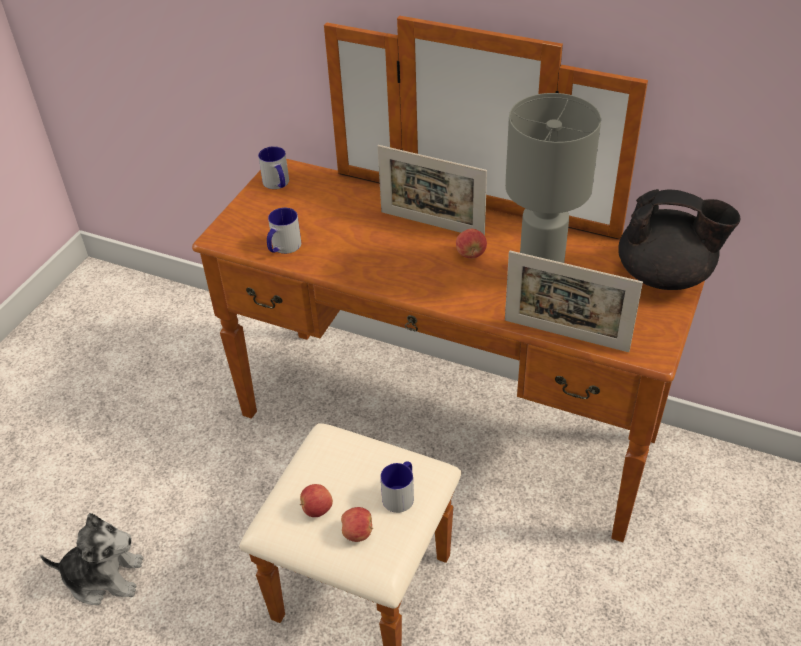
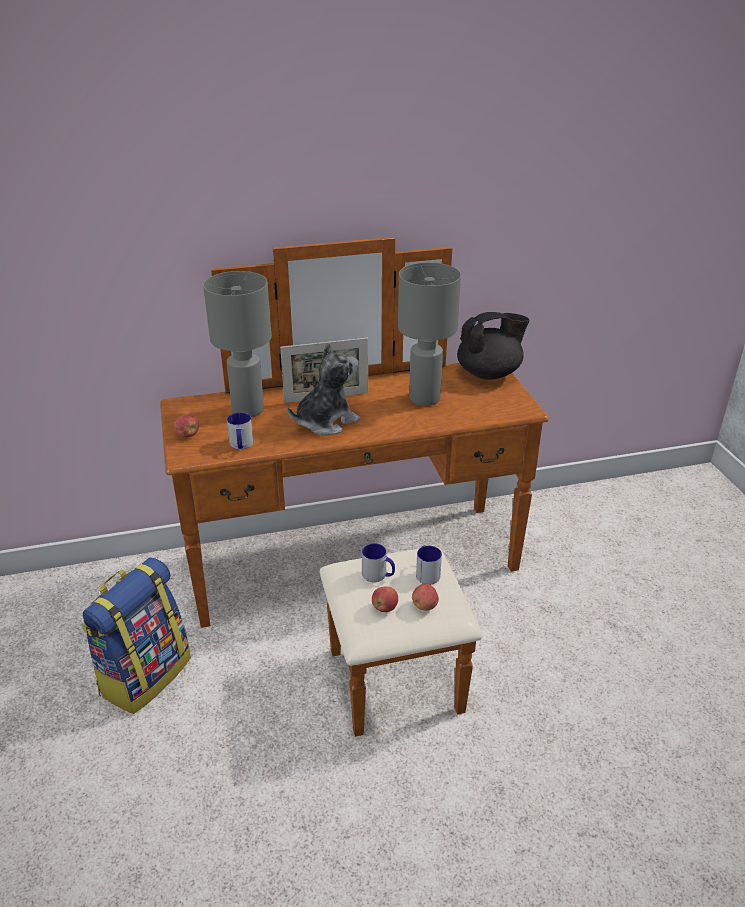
camera: 40 degrees left, 10 degrees down
plush toy [40,513,144,605] -> plush toy moved to [288,343,360,435]
mug [258,146,289,189] -> mug moved to [362,543,395,582]
apple [456,229,487,259] -> apple moved to [174,414,199,438]
picture frame [505,251,643,352] -> none
none -> backpack [81,557,191,714]
none -> grey table lamp [203,271,272,417]

